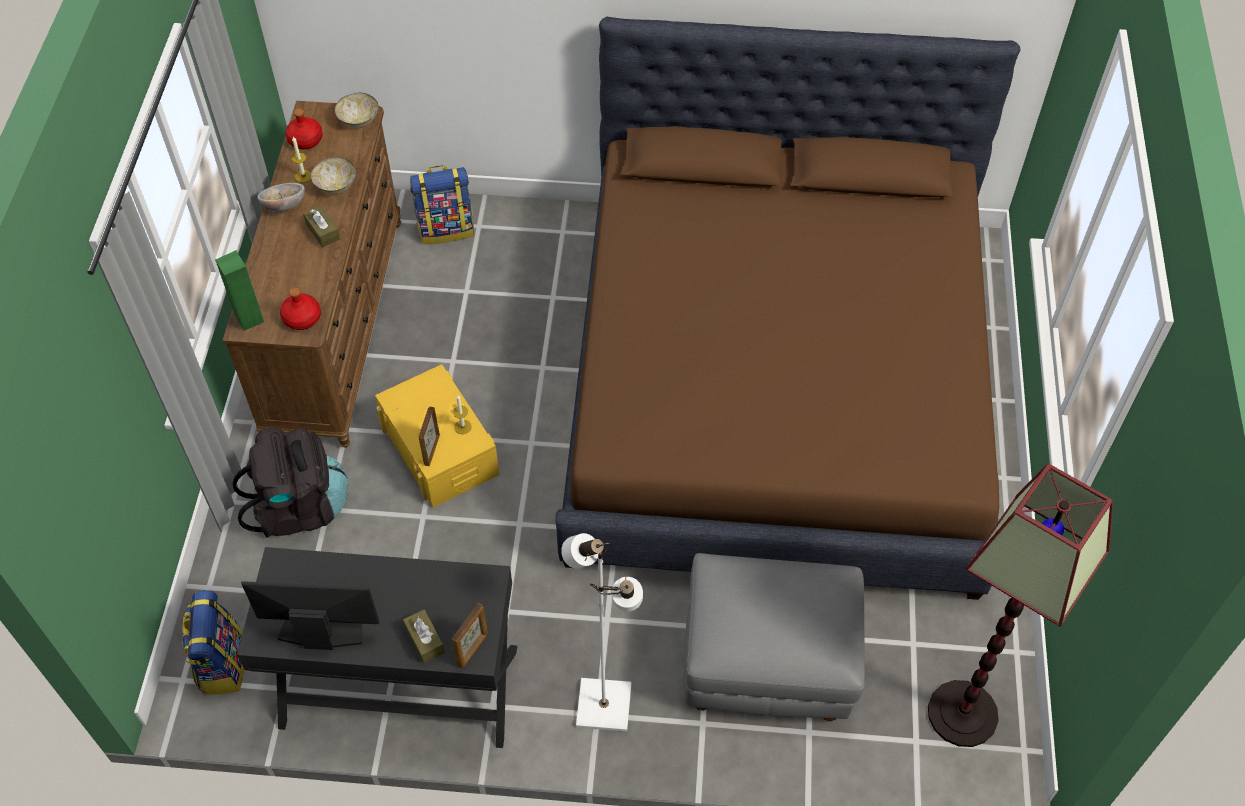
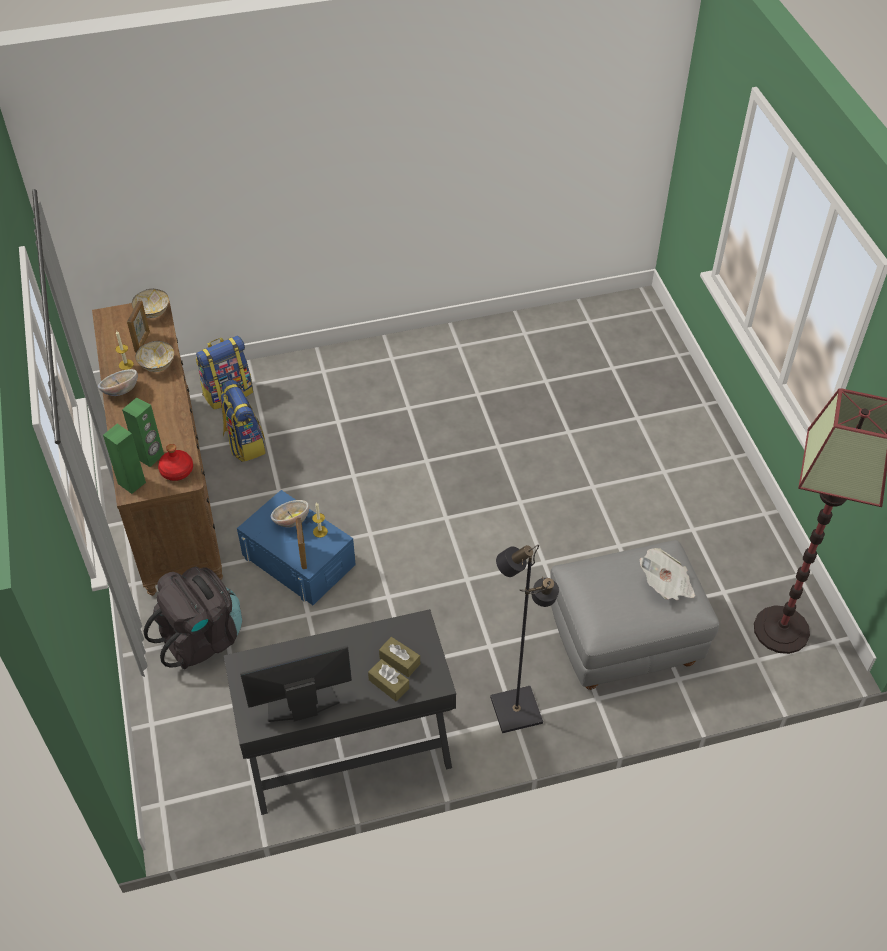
camera: 20 degrees left, 5 degrees down
backpack [182,590,244,695] -> backpack moved to [220,380,266,462]
red bottle [285,108,323,149] -> none
brown tissue box [303,206,340,248] -> brown tissue box moved to [379,637,420,677]
yellow storage box [375,364,499,507] -> blue storage box [237,490,356,605]
picture frame [452,603,488,668] -> picture frame moved to [127,300,150,353]
brown bed [555,17,1021,600] -> none
white floor lamp [561,533,643,732] -> black floor lamp [490,545,559,733]
none -> green speaker [122,397,164,467]
none -> bowl [271,500,309,527]
none -> newspaper [640,548,695,600]

